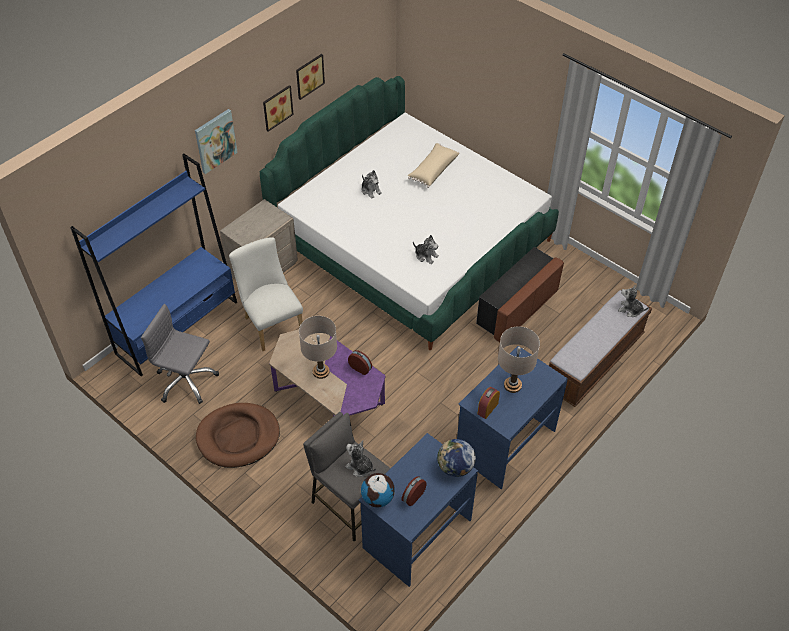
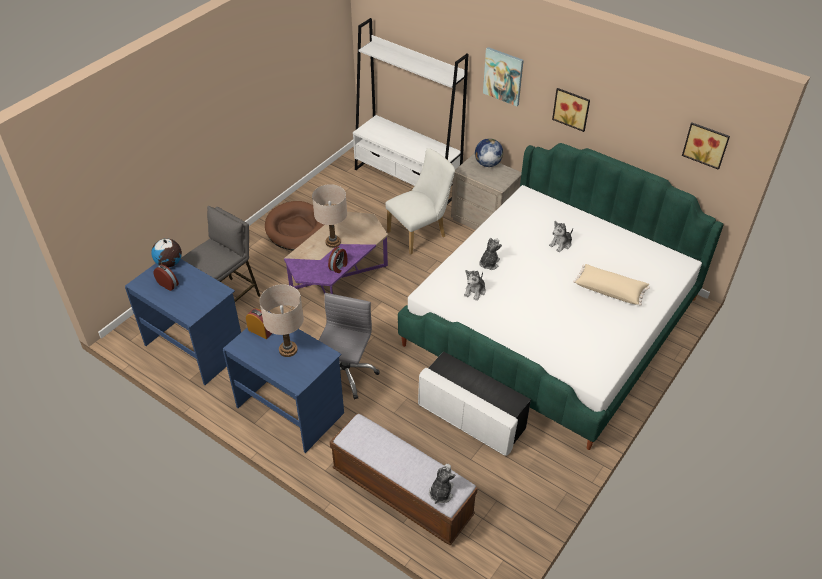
camera: 85 degrees right, 5 degrees down
blue bookcase [70,154,237,376] -> white bookcase [353,18,468,204]
grey office chair [141,304,219,404] -> grey office chair moved to [319,293,380,400]
picture [296,54,325,100] -> picture moved to [682,123,730,170]
plush toy [345,441,376,477] -> plush toy moved to [479,238,502,270]
globe [437,439,476,477] -> globe moved to [475,138,503,167]
brown ottoman [476,247,564,342] -> white ottoman [418,351,531,456]

